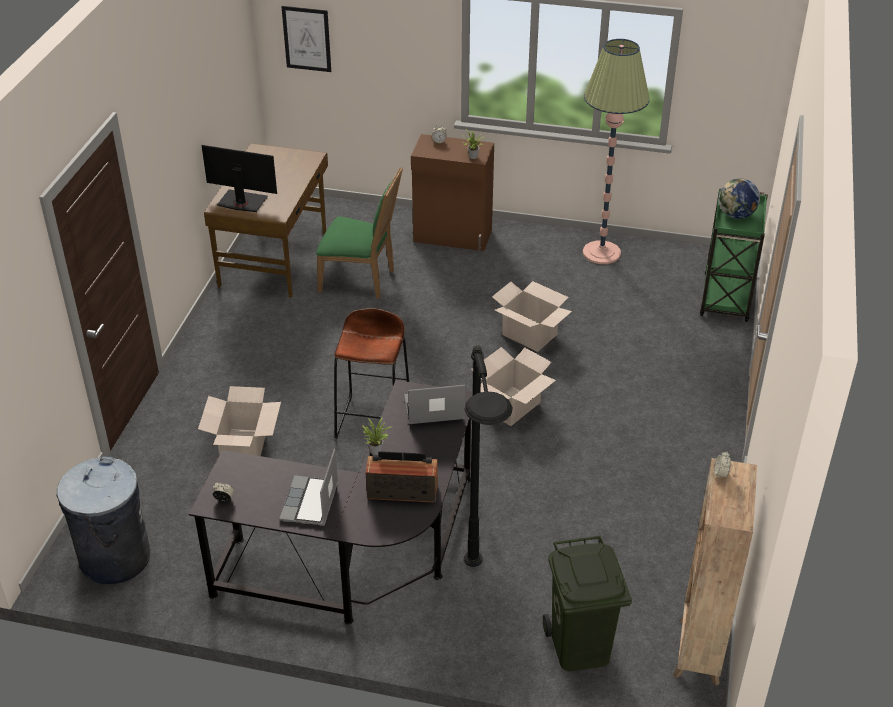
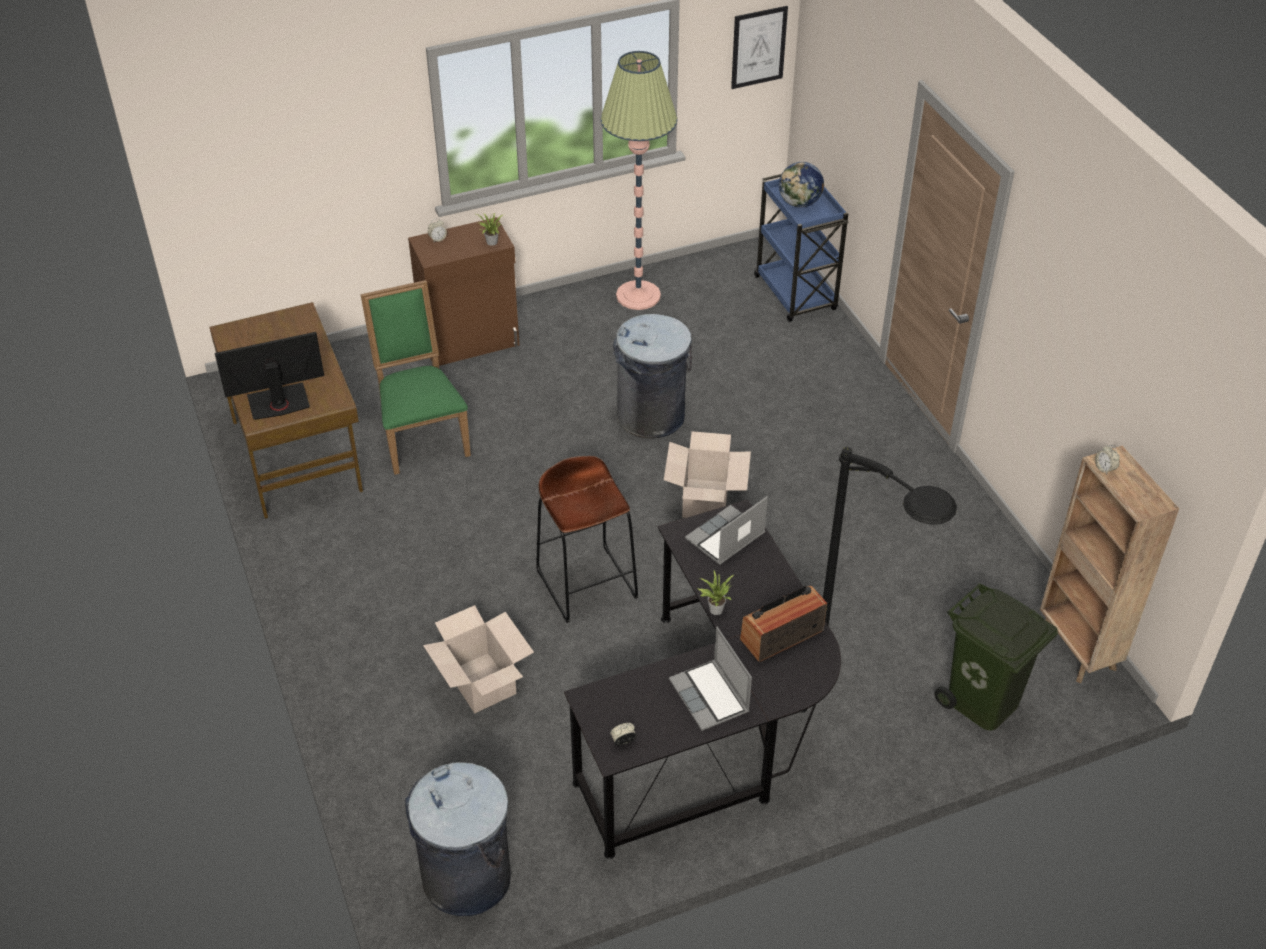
camera: 35 degrees left, 5 degrees up
picture [281,6,331,72] -> picture moved to [731,6,788,89]
green chair [316,167,403,299] -> green chair turned 90 degrees counterclockwise [360,280,471,475]
cardboard box [492,281,572,352] -> grey trash can [613,314,692,439]
green cart [700,189,768,322] -> blue cart [754,174,848,322]

